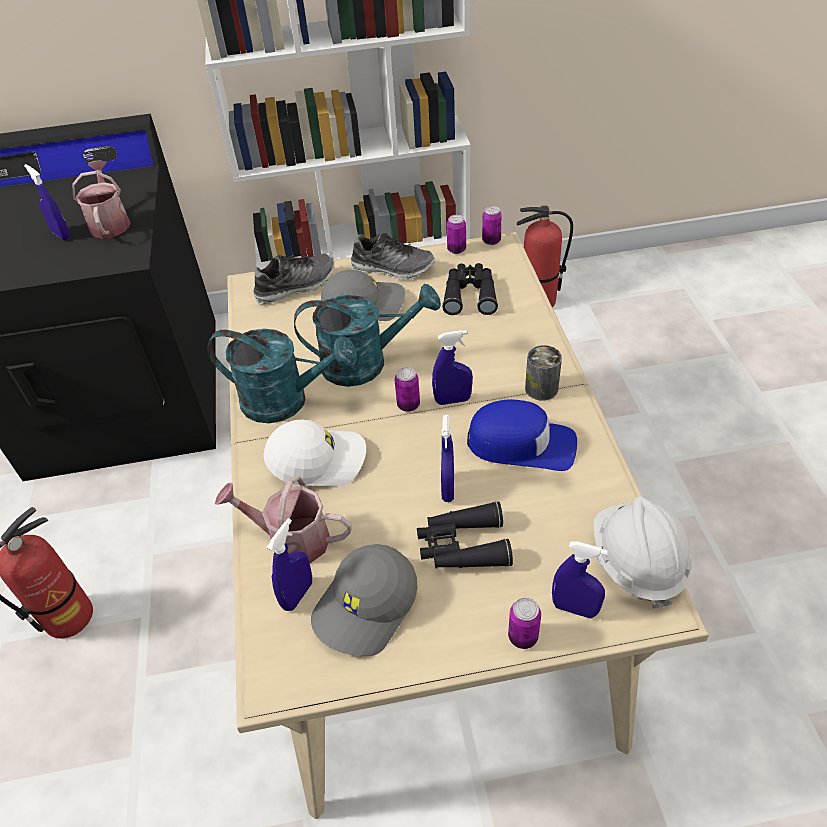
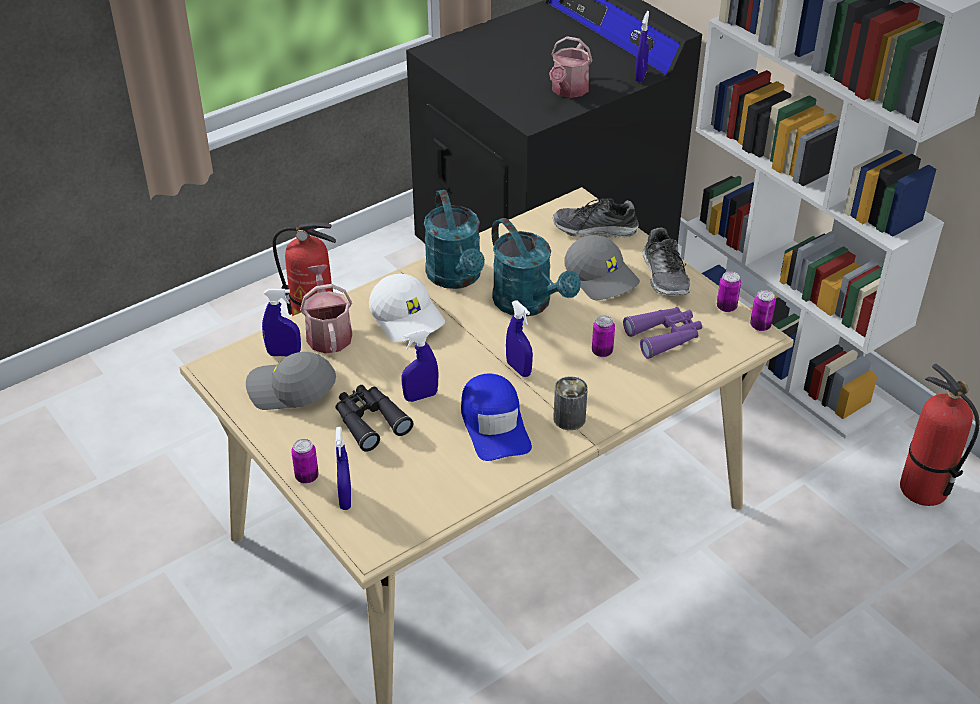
camera: 60 degrees right, 5 degrees down
blue spray bottle [24,164,71,240] -> blue spray bottle moved to [635,11,649,82]
watering can [72,160,131,239] -> watering can turned 150 degrees clockwise [549,36,593,98]
shoe [253,253,335,305] -> shoe turned 150 degrees clockwise [553,198,639,238]
can [394,367,420,412] -> can moved to [592,315,615,357]
black binoculars [442,263,498,315] -> purple binoculars [623,307,702,359]
white hard hat [594,497,692,608] -> none

